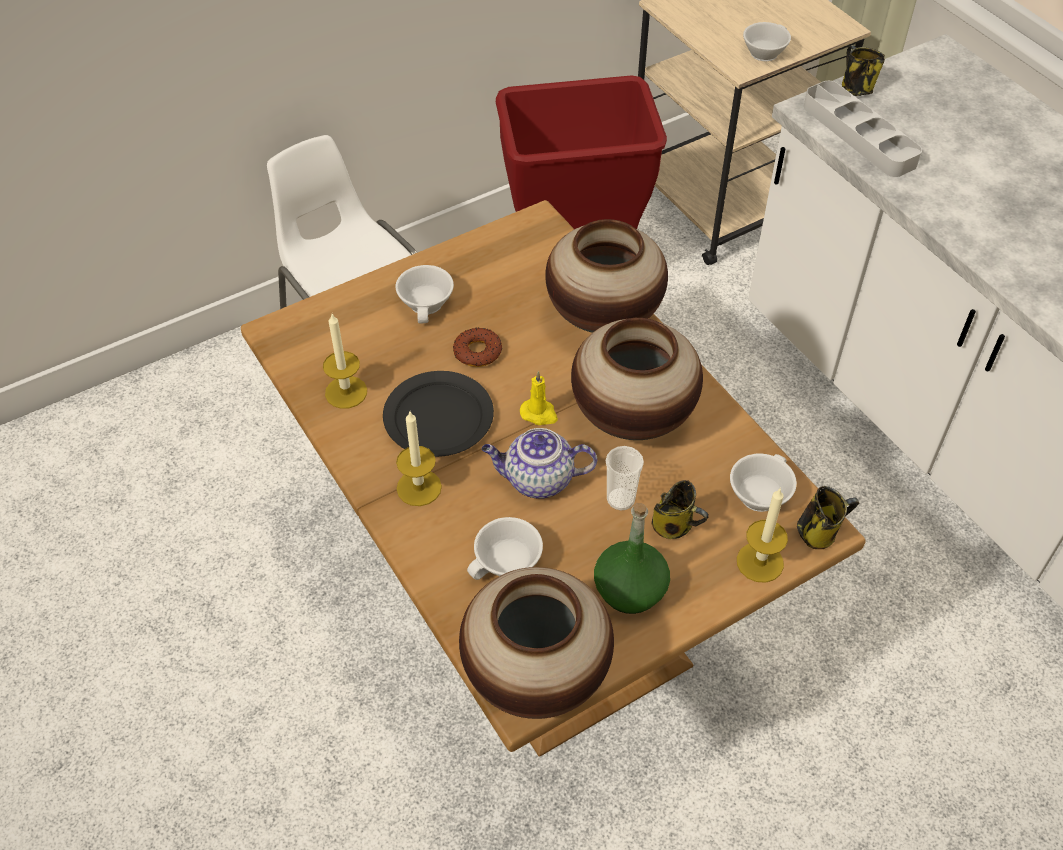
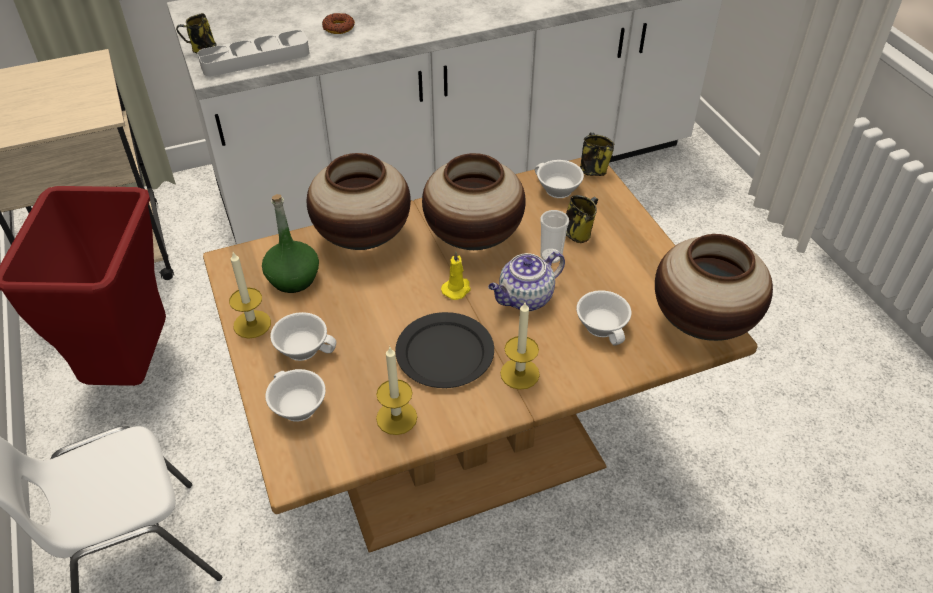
camera: 80 degrees left, 5 degrees down
donut [453,327,502,367] -> donut moved to [322,13,355,34]
teapot [482,428,597,499] -> teapot turned 45 degrees clockwise [488,251,565,311]
green bottle [594,503,670,614] -> green bottle moved to [262,194,319,293]
candle [737,489,788,583] -> candle moved to [229,252,271,339]
white cup [743,22,791,61] -> white cup moved to [265,369,326,422]

